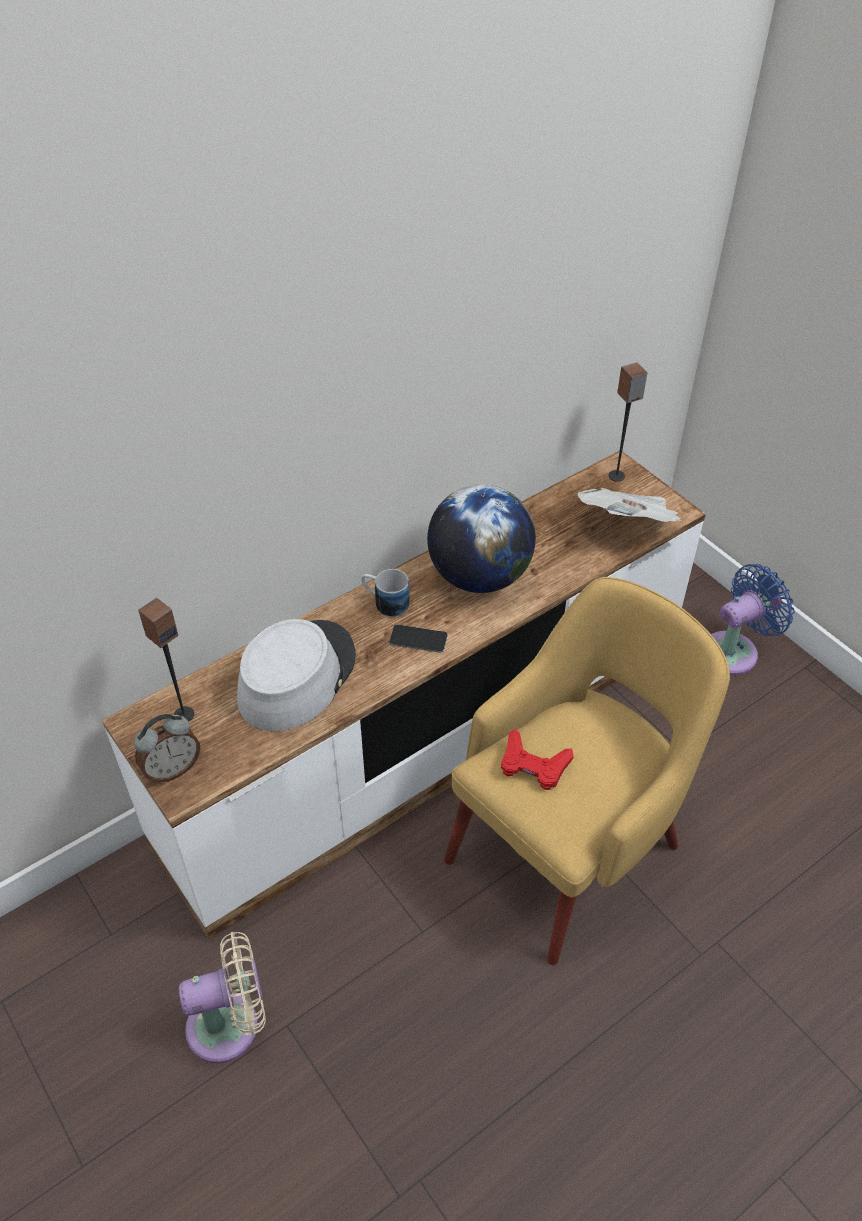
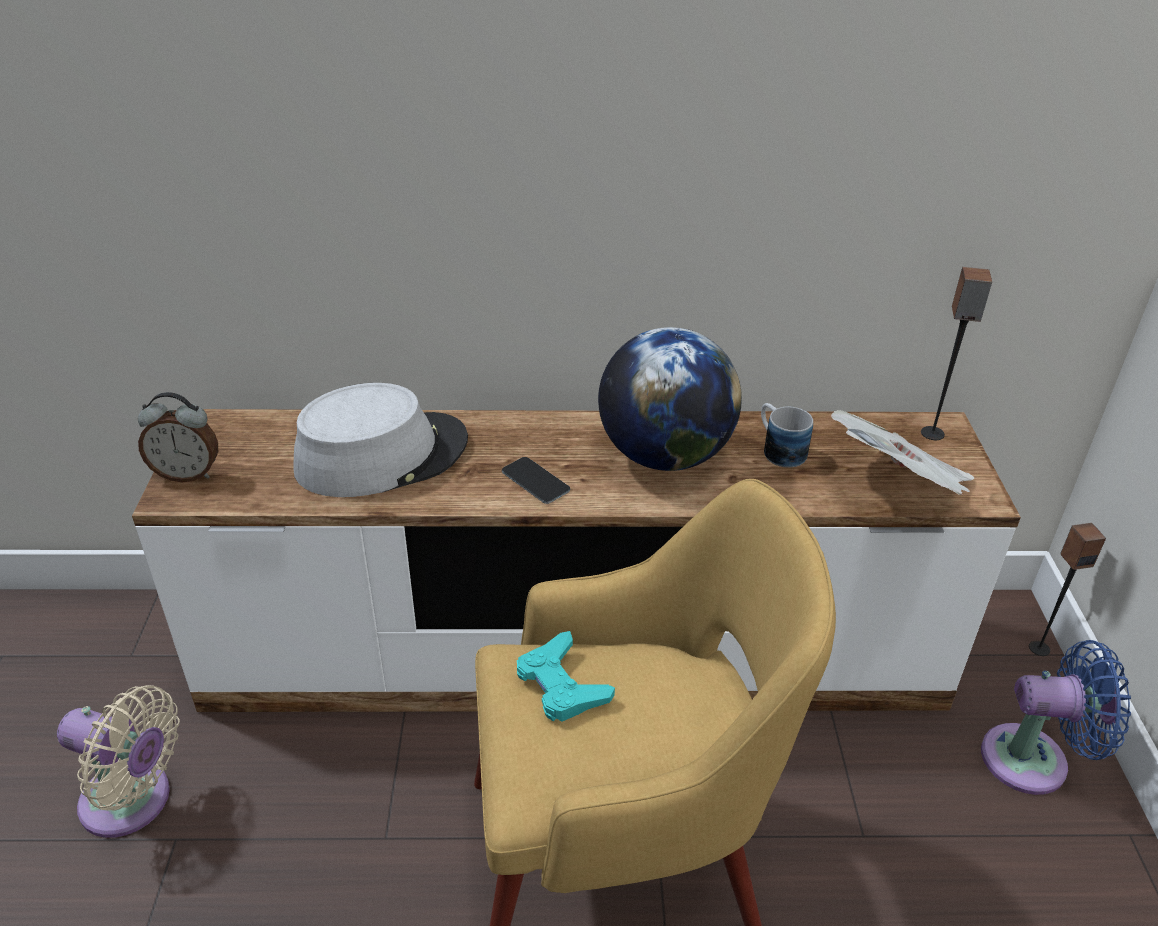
camera: 35 degrees right, 10 degrees down
speaker [138,598,194,721] -> speaker moved to [1029,523,1106,656]
mug [361,569,410,617] -> mug moved to [761,403,813,468]
red game controller [501,729,574,790] -> turquoise game controller [517,631,615,722]

